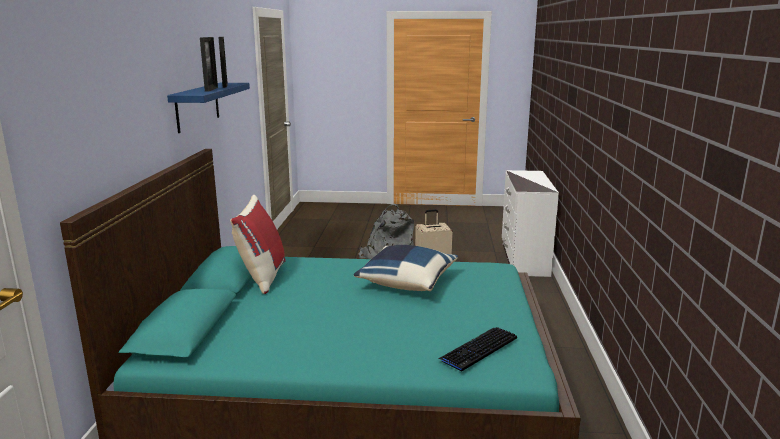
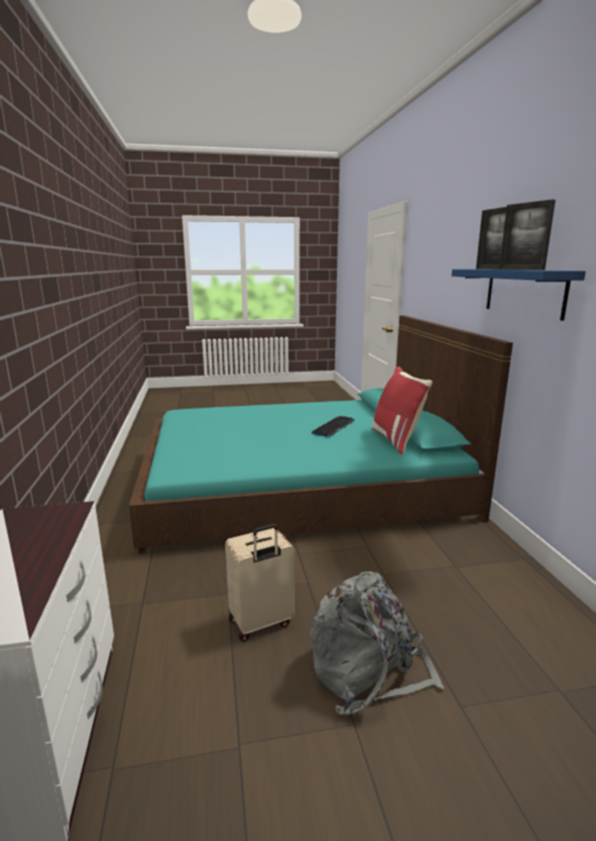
camera: 165 degrees right, 0 degrees up
blue pillow [354,245,458,291] -> none
keyboard [438,327,517,371] -> keyboard moved to [312,416,355,437]

